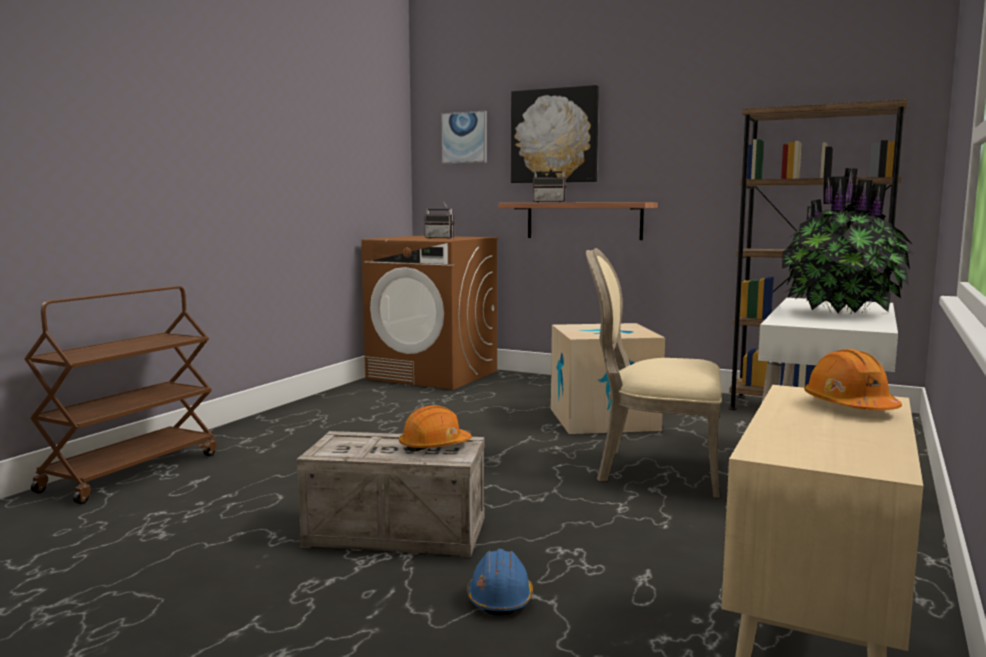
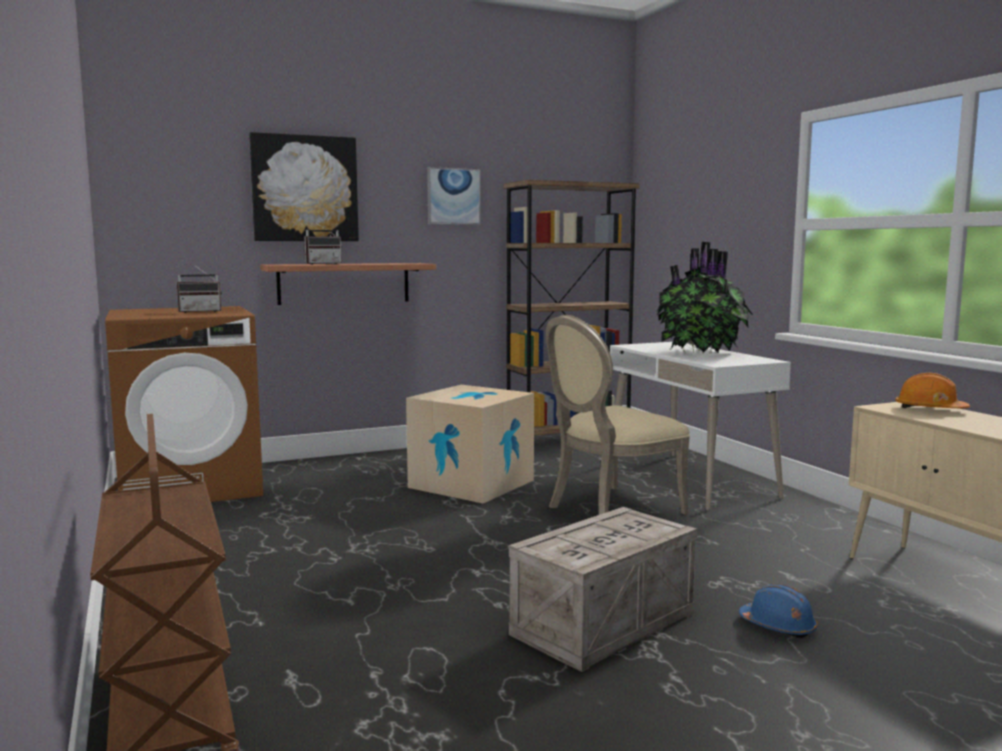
camera: 50 degrees left, 0 degrees up
orange hard hat [399,405,471,452] -> none
picture [441,111,487,164] -> picture moved to [427,167,481,225]

